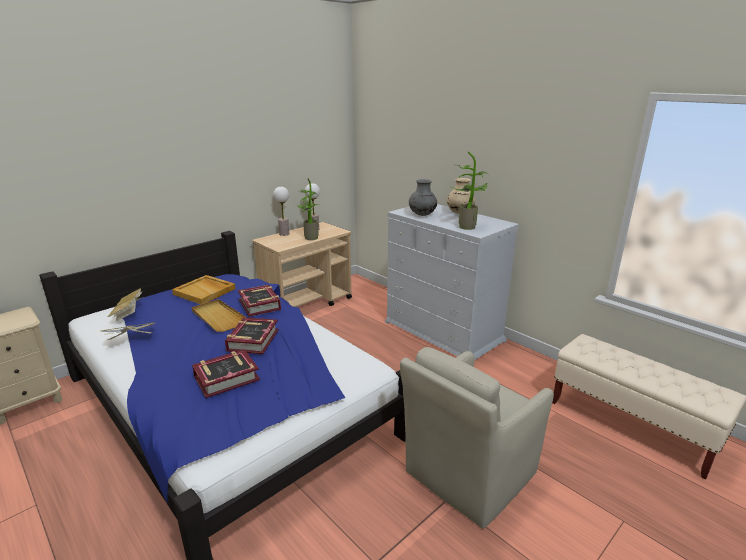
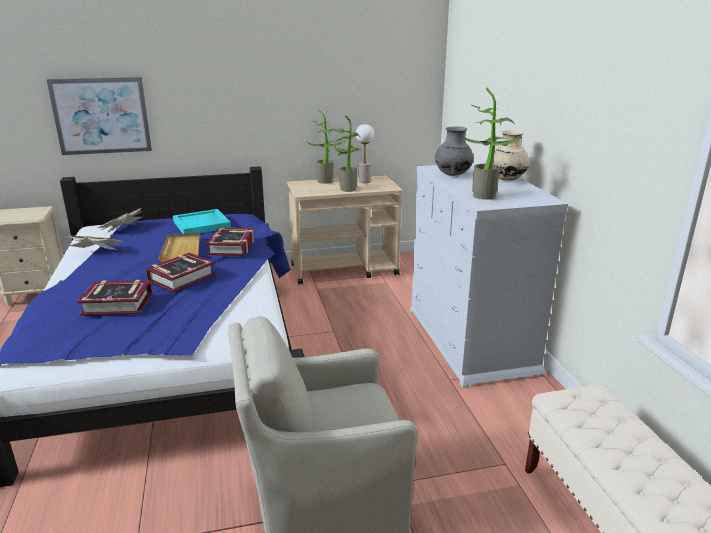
camera: 30 degrees right, 0 degrees up
beige tray [172,275,235,304] -> turquoise tray [173,209,231,234]
table lamp [273,187,289,236] -> potted plant [307,109,345,184]
none -> picture [47,77,152,155]

